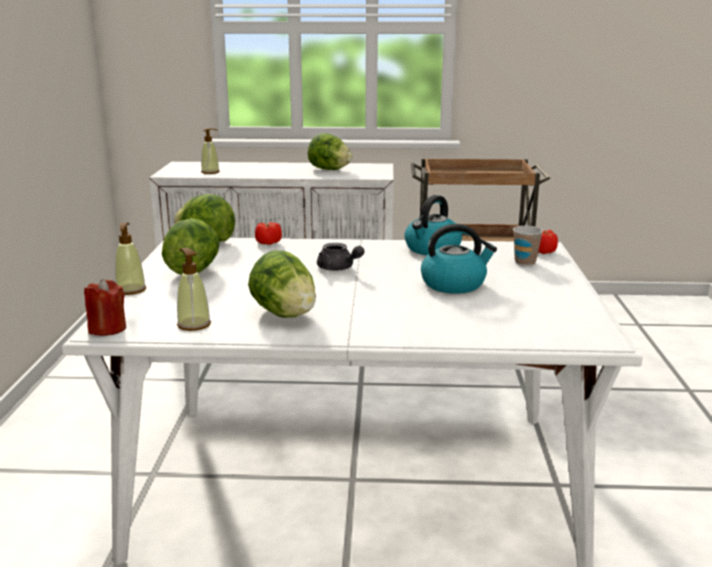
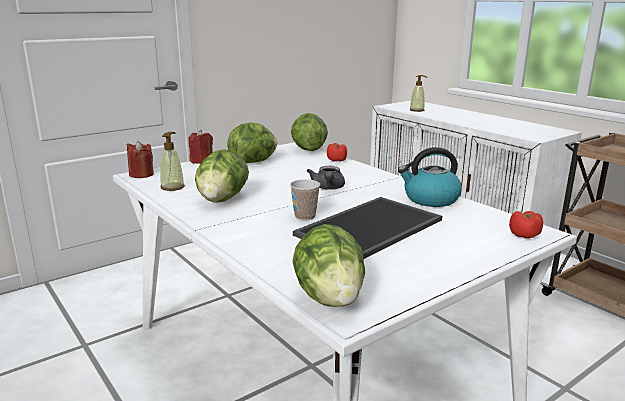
camera: 50 degrees right, 0 degrees up
soap dispenser [115,223,146,295] -> red candle [188,130,213,164]
lettuce [308,133,352,170] -> lettuce moved to [293,224,365,307]
kettle [421,224,497,294] -> tray [293,197,442,259]
cup [513,226,543,266] -> cup moved to [290,179,320,221]

